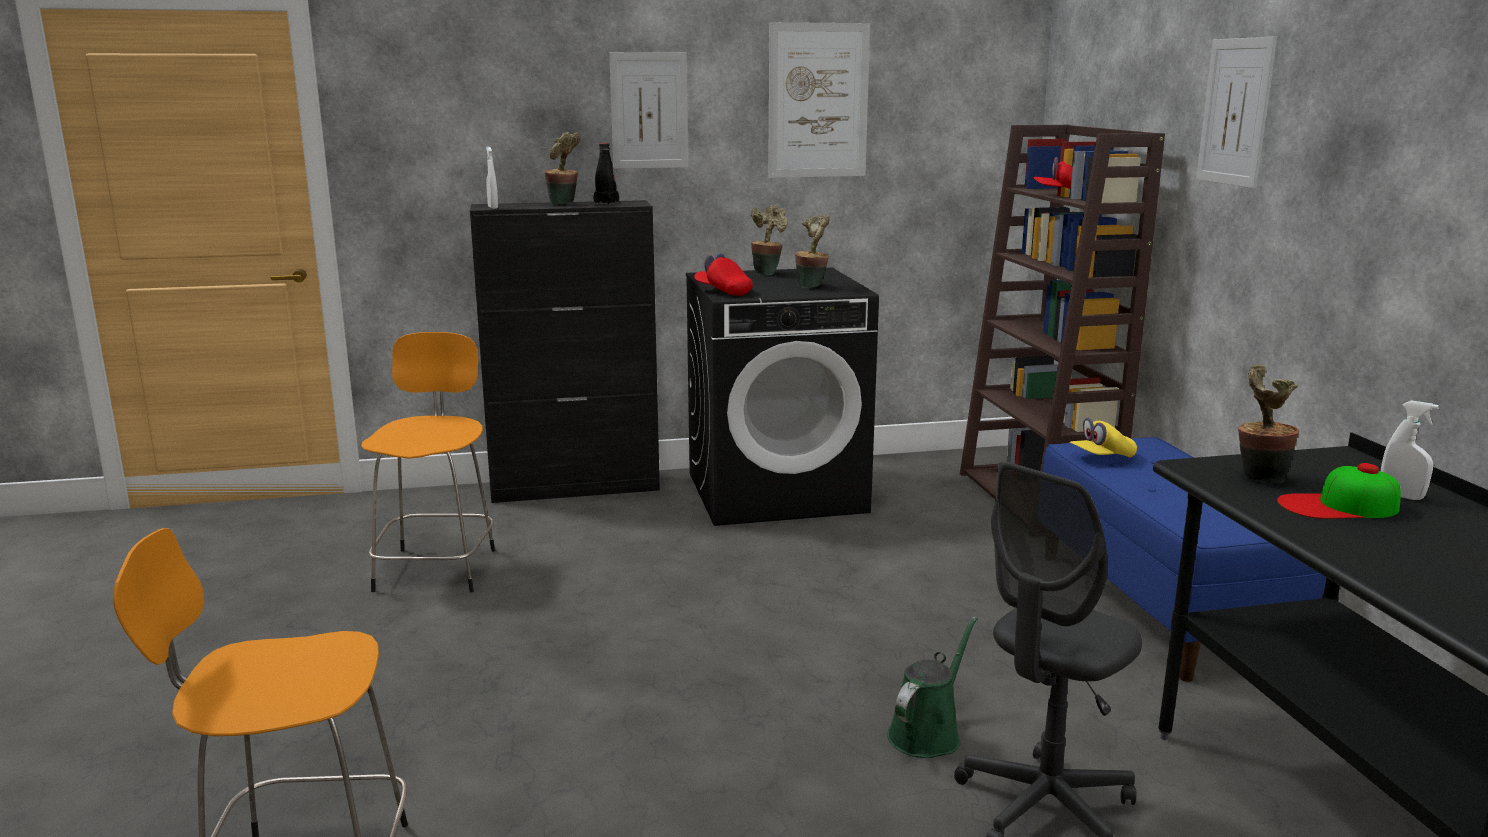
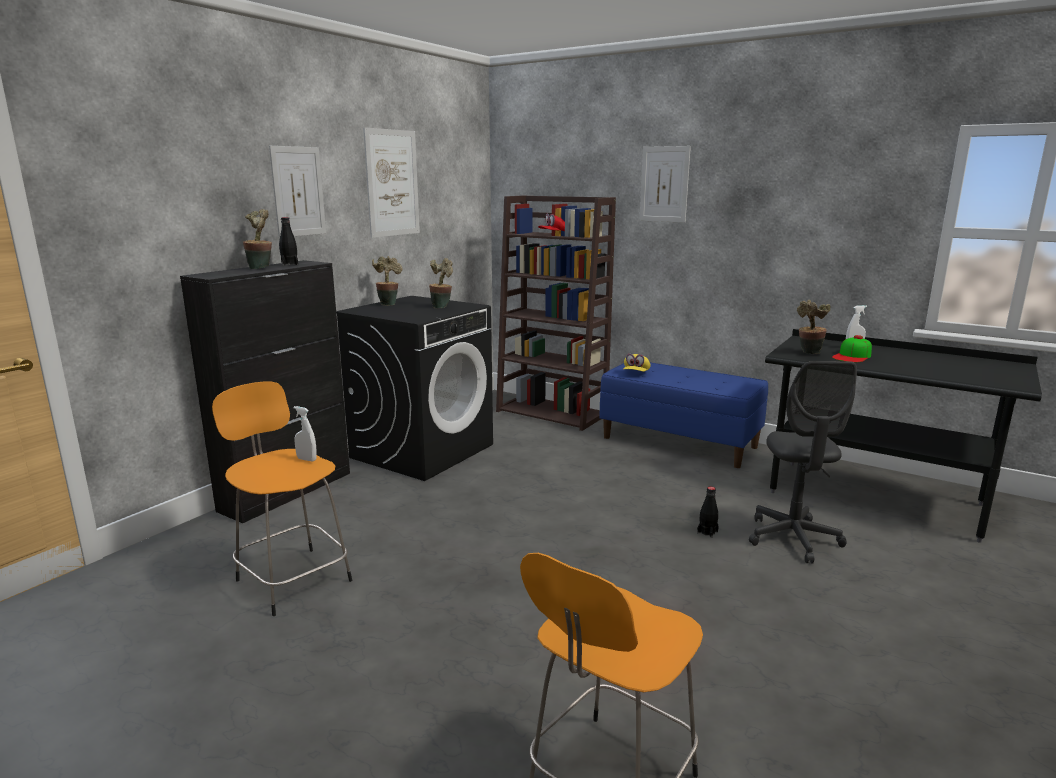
camera: 45 degrees left, 0 degrees up
white spray bottle [486,147,498,209] -> white spray bottle moved to [293,406,317,461]
red cap [694,253,753,296] -> none
green watering can [887,616,978,758] -> black bottle [697,487,719,538]

